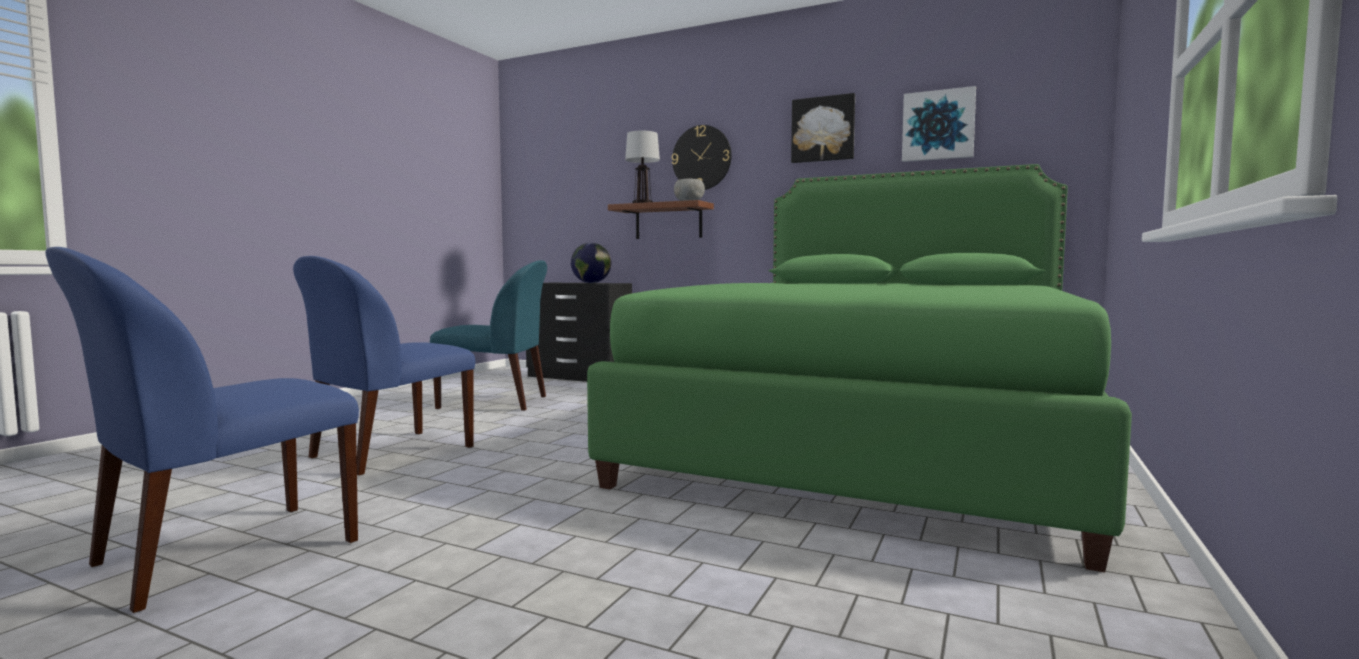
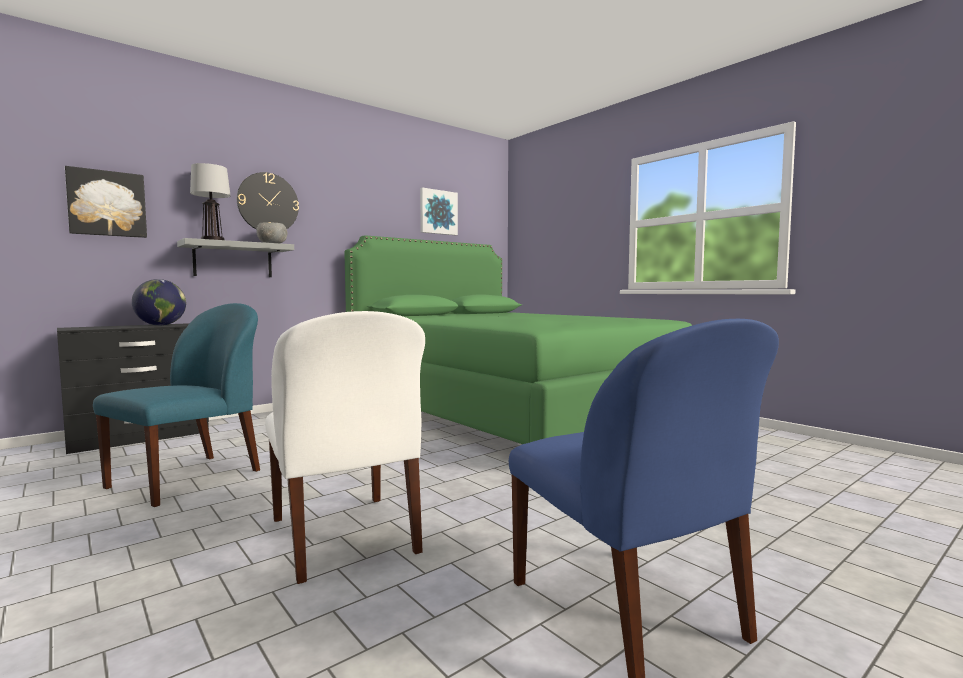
camera: 65 degrees left, 0 degrees up
blue chair [293,256,475,476] -> white chair [265,311,425,584]
brown shelf [608,200,714,239] -> grey shelf [177,238,294,277]
picture [791,93,855,163] -> picture moved to [65,166,147,238]

